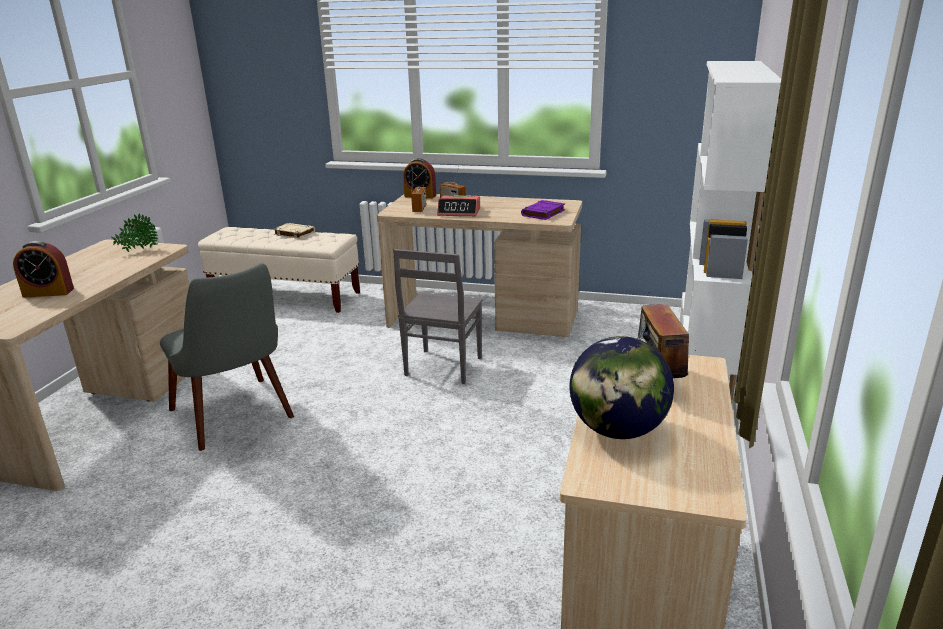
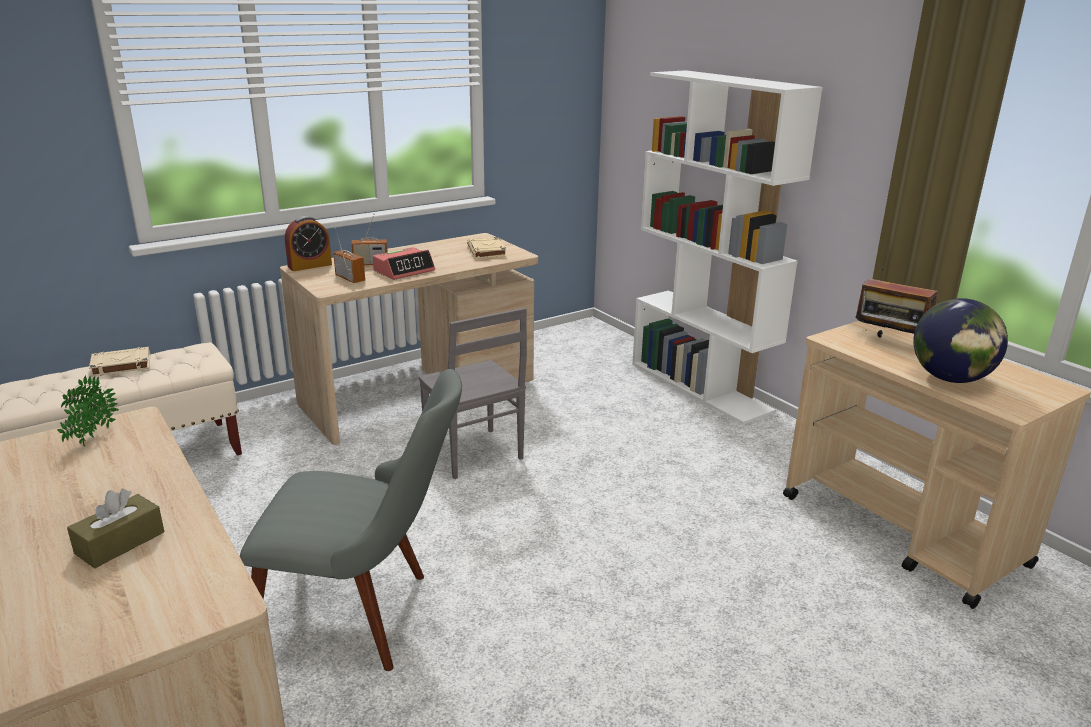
camera: 50 degrees left, 0 degrees up
alarm clock [13,241,74,298] -> brown tissue box [67,489,164,568]
purple book [521,200,565,220] -> beige book [467,237,506,259]

